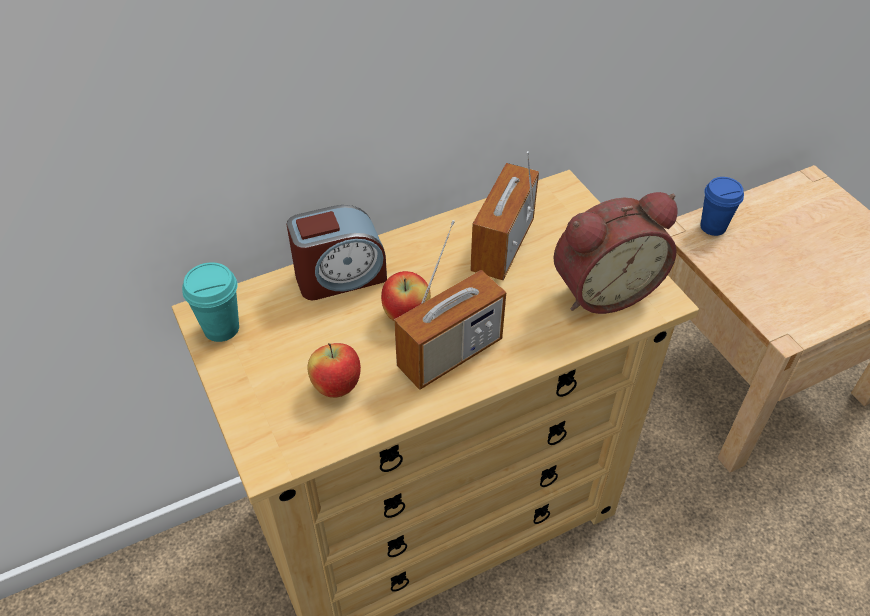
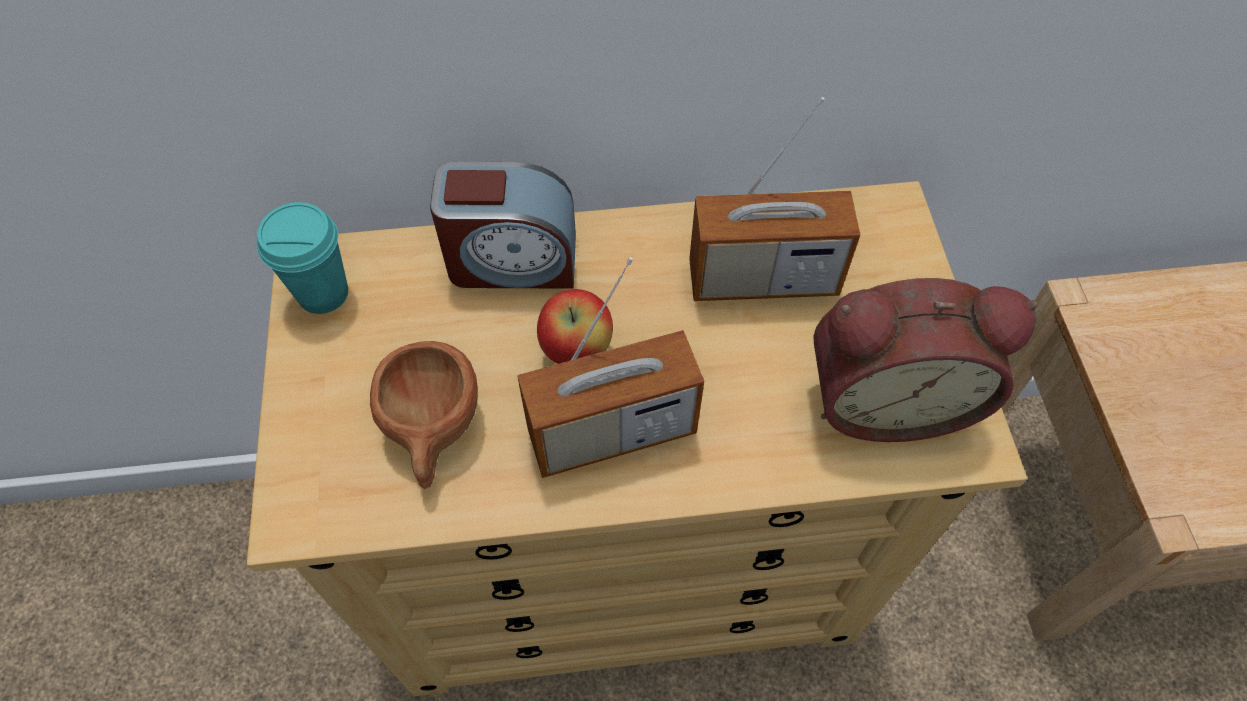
camera: 20 degrees right, 10 degrees up
apple [307,343,361,398] -> brown cup [370,341,478,489]
radio [470,151,539,280] -> radio turned 135 degrees counterclockwise [689,97,860,301]
blue cup [700,177,744,236] -> none

